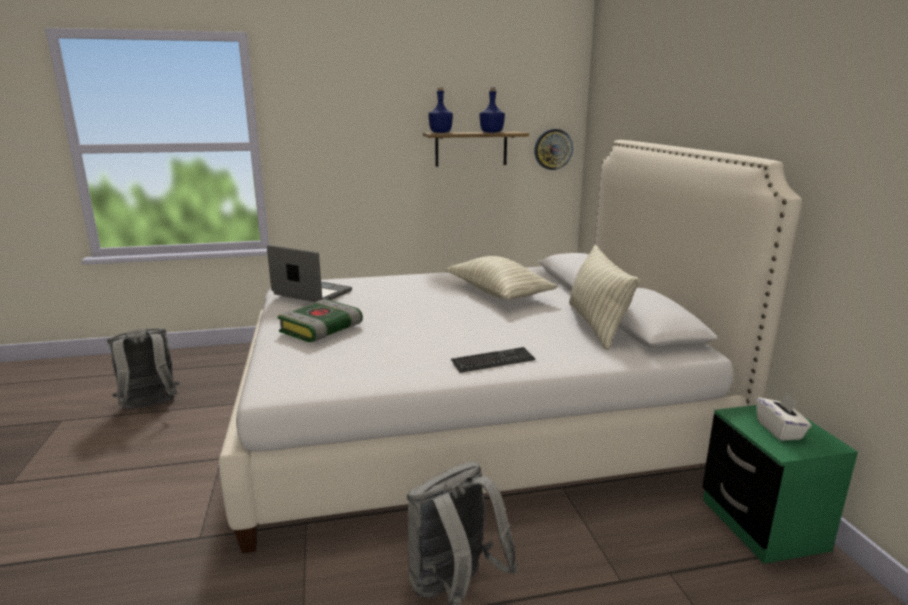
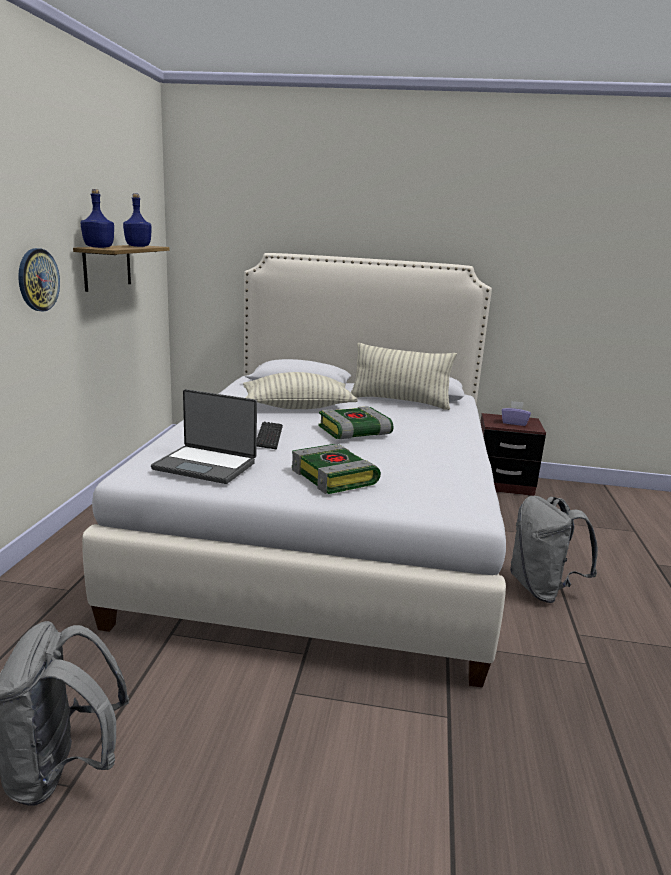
camera: 70 degrees left, 0 degrees up
laptop [267,245,352,302] -> laptop turned 120 degrees counterclockwise [151,389,257,484]
keyboard [451,347,535,373] -> keyboard moved to [257,422,283,449]
wall clock [534,129,573,170] -> wall clock moved to [18,248,60,312]
green nightstand [702,405,858,564] -> brown nightstand [480,413,546,496]
white tissue box [756,393,812,441] -> purple tissue box [502,401,531,426]
none -> book [319,406,393,439]

